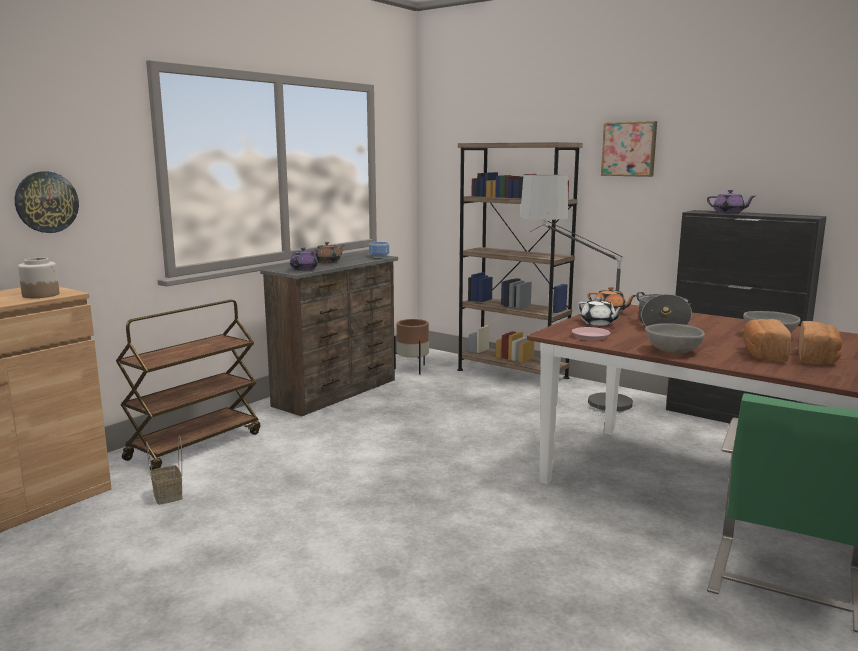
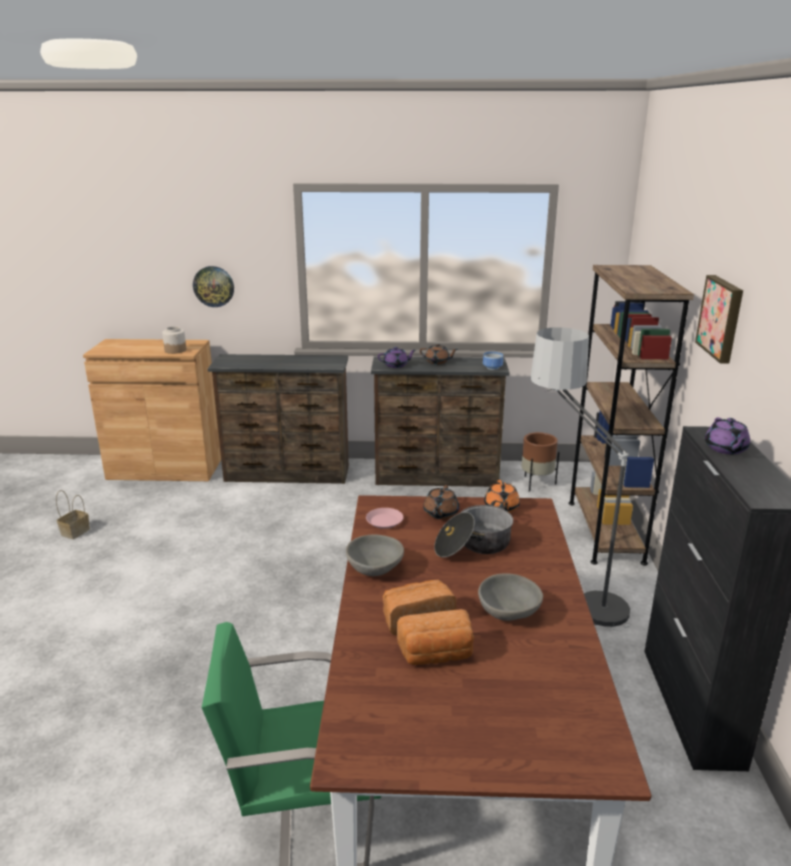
camera: 55 degrees right, 10 degrees up
brown cart [116,300,260,470] -> brown dresser [208,354,349,484]
basket [146,436,183,505] -> basket moved to [56,490,90,539]
white teapot [578,297,624,326] -> brown teapot [423,485,459,519]

